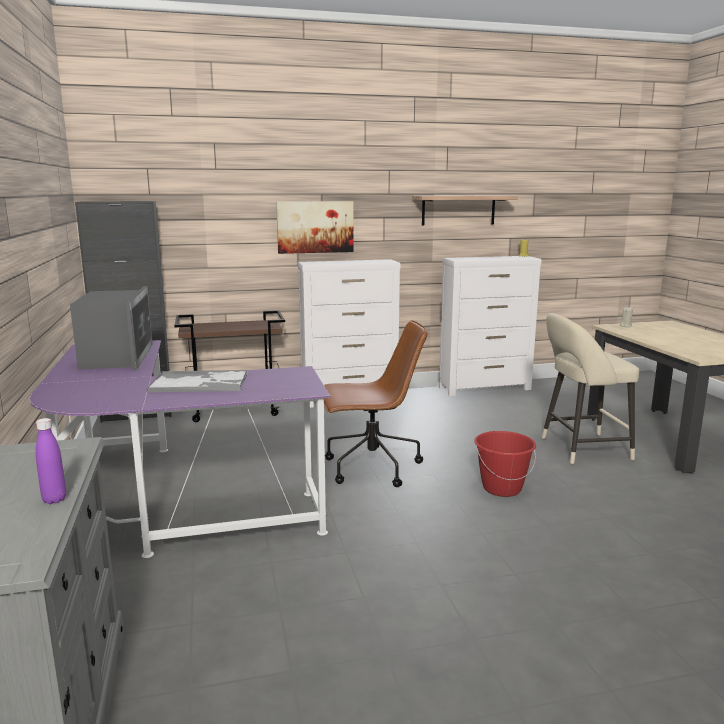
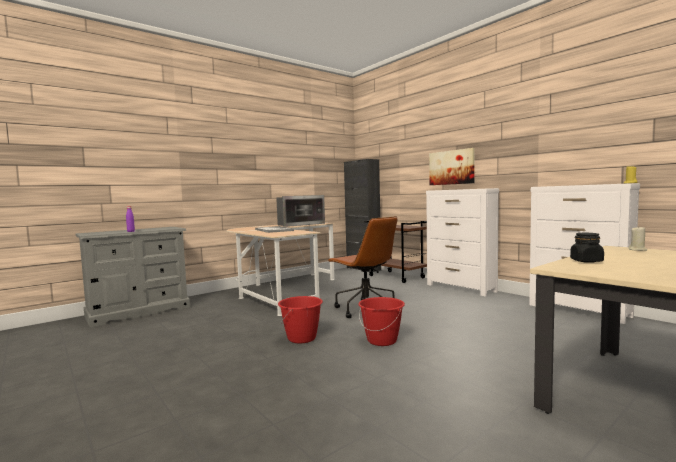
camera: 65 degrees right, 10 degrees down
purple desk [30,340,330,558] -> beige desk [226,223,335,316]
shelf [412,196,518,225] -> none
beige stool [542,313,639,464] -> none
none -> red bucket [278,296,323,343]
none -> black jar [570,233,604,263]

